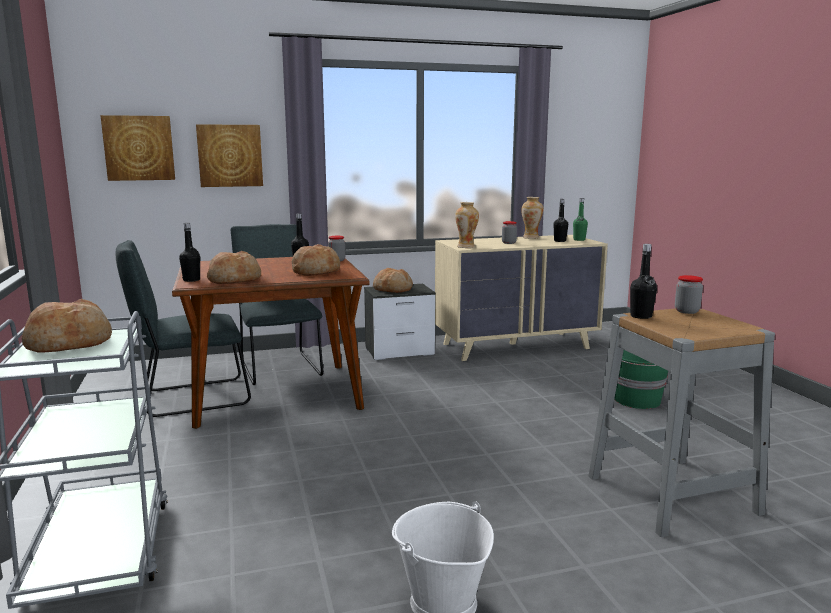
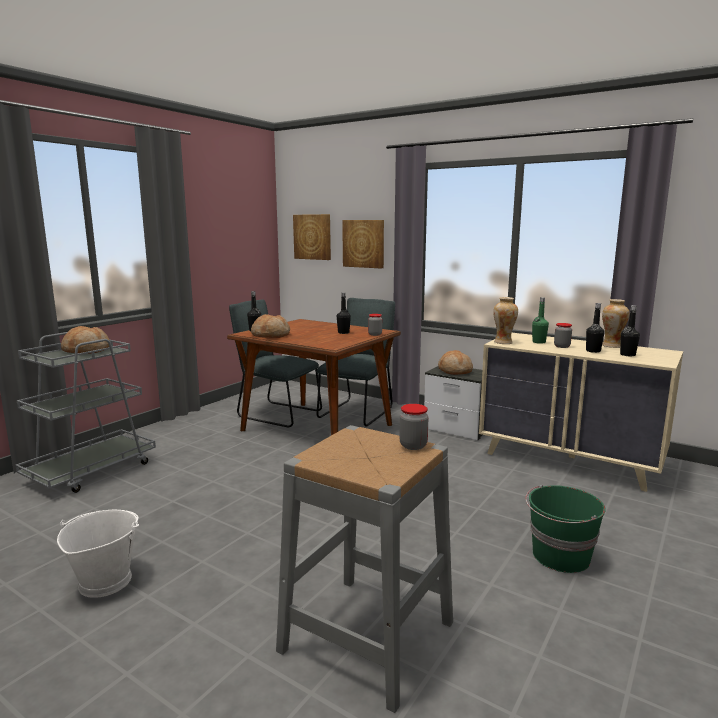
camera: 50 degrees right, 0 degrees up
bread [292,244,340,276] -> none
green bottle [573,198,588,241] -> green bottle moved to [532,297,549,344]
black bottle [630,244,657,319] -> black bottle moved to [586,303,605,353]

